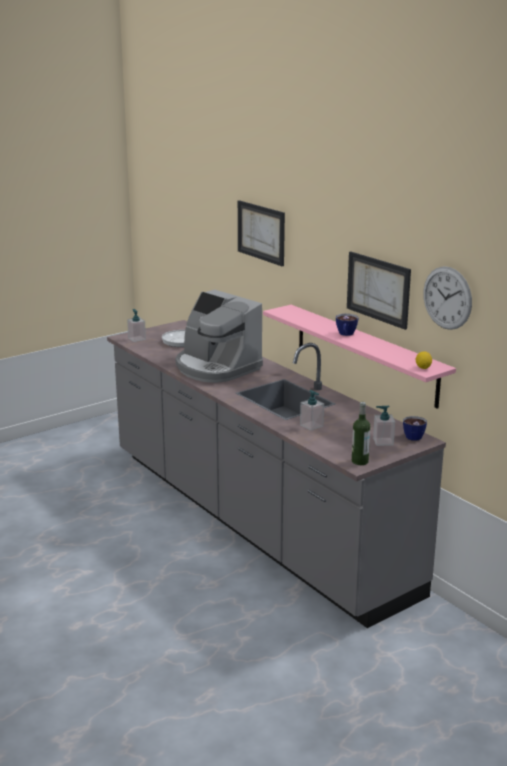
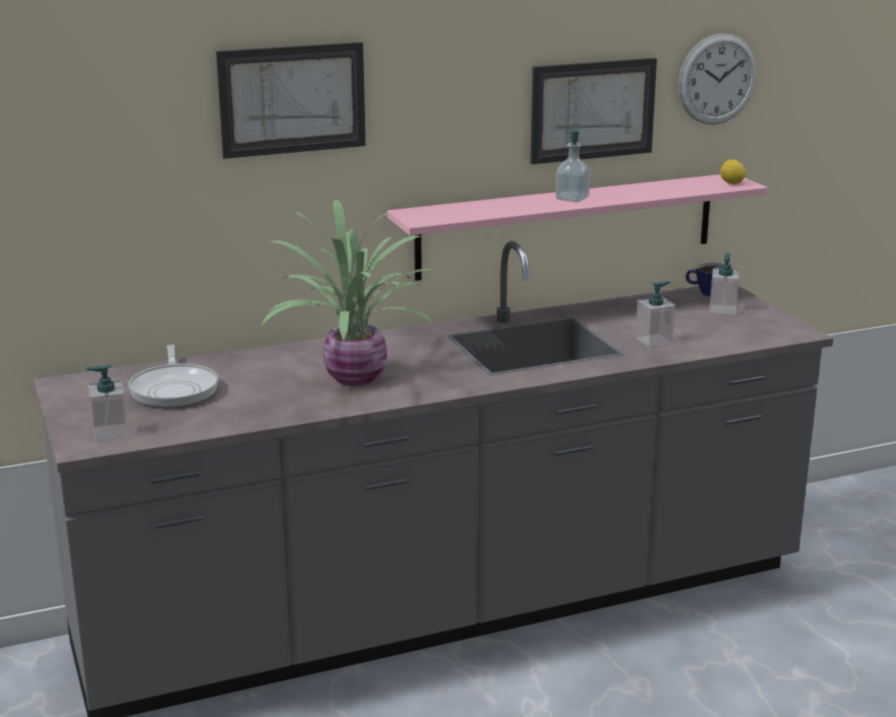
camera: 75 degrees left, 0 degrees up
coffee machine [175,290,263,383] -> potted plant [261,200,434,386]
cup [336,314,359,336] -> soap dispenser [555,130,590,202]
bottle [352,402,370,465] -> none

